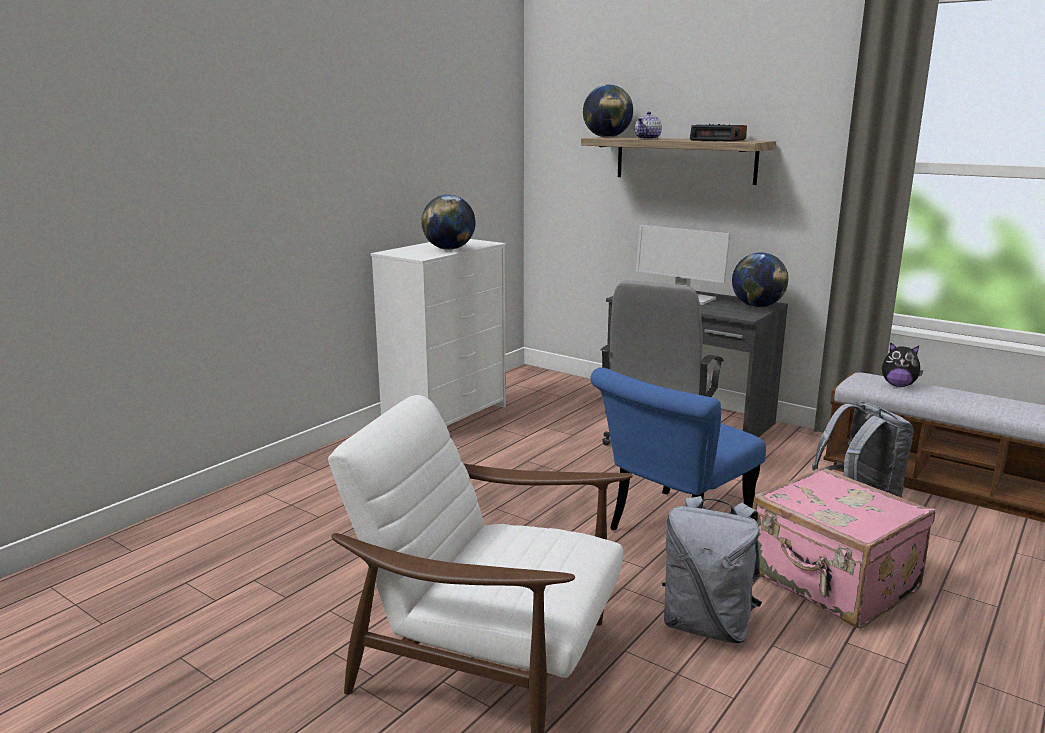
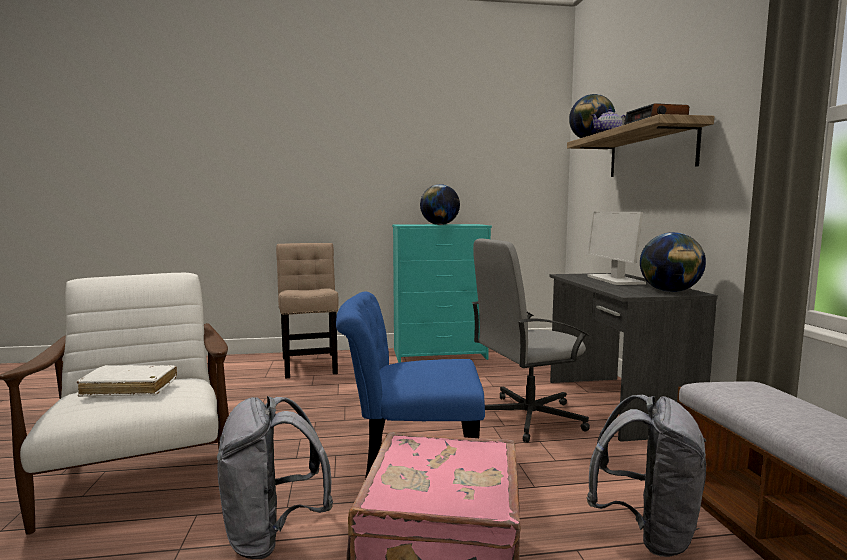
camera: 45 degrees right, 10 degrees down
white dresser [371,239,506,426] -> turquoise dresser [392,224,492,363]
plush toy [882,342,923,387] -> none
none -> white book [77,365,177,397]
none -> beige chair [276,243,338,379]

